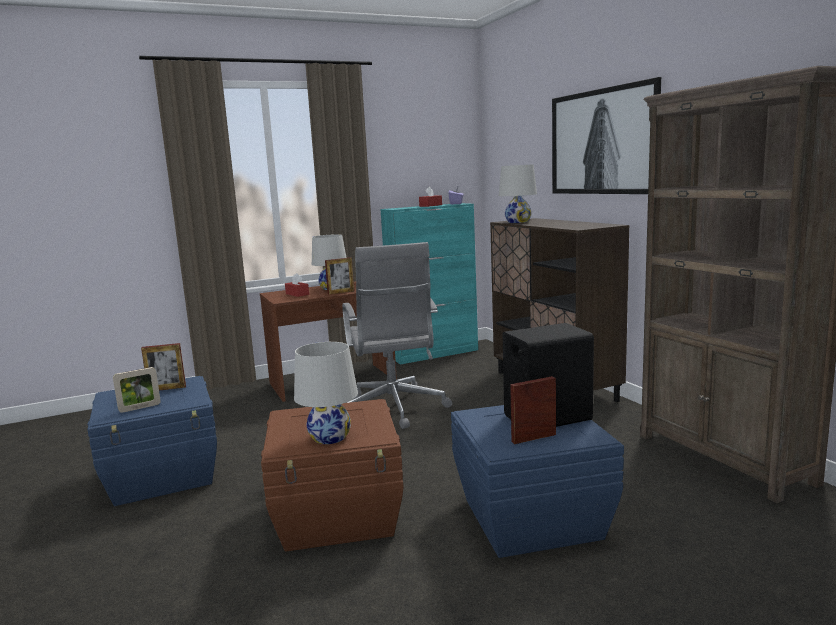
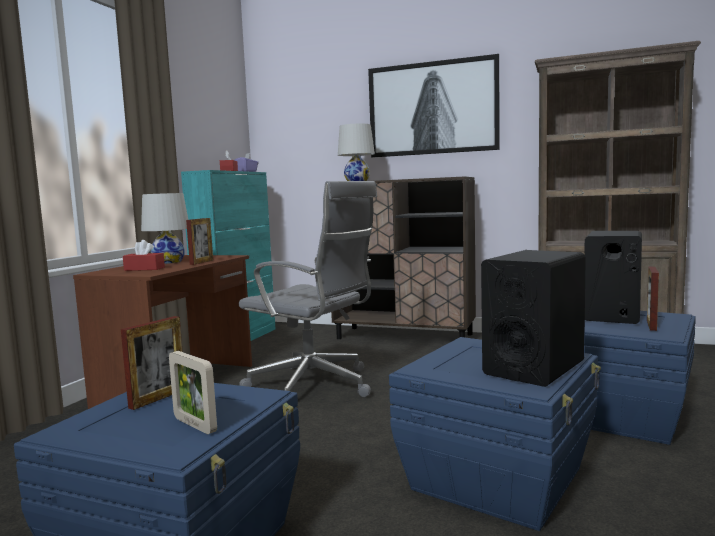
camera: 45 degrees left, 5 degrees down
picture frame [113,367,161,413] -> picture frame turned 120 degrees clockwise [169,351,217,434]
brown storage box [261,399,404,552] -> blue storage box [389,337,601,531]
white table lamp [294,342,358,444] -> black speaker [481,250,586,387]

